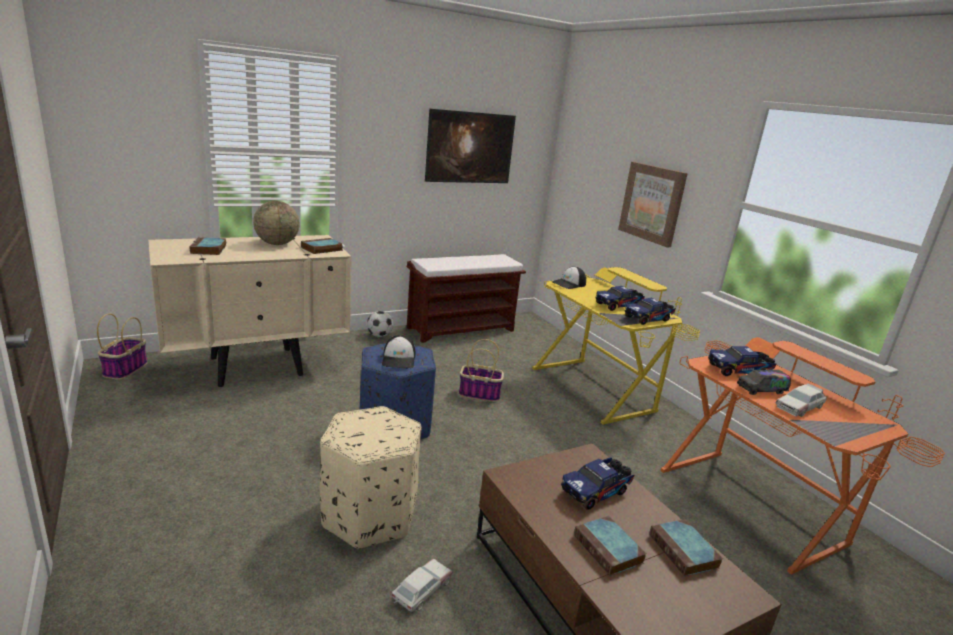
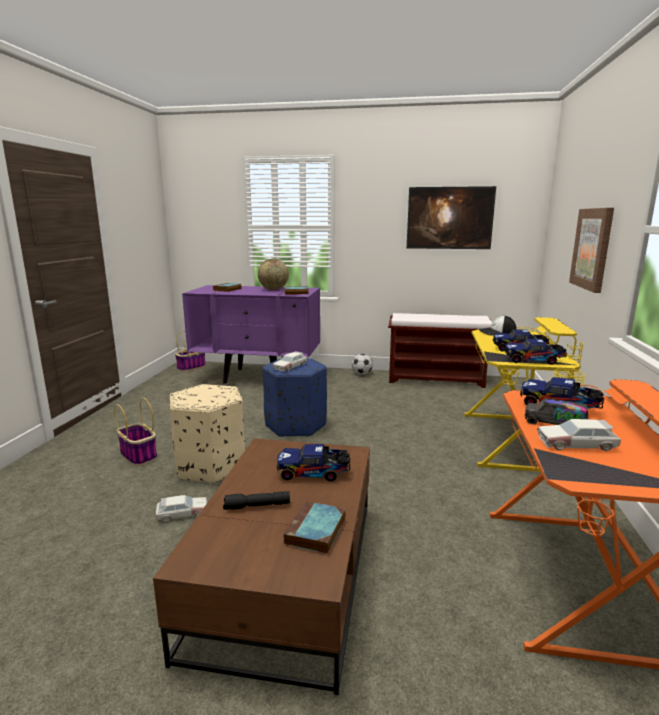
camera: 40 degrees right, 5 degrees down
beige dresser [148,235,352,387] -> purple dresser [182,285,320,384]
cap [382,335,416,368] -> toy car [272,351,307,371]
basket [459,339,504,402] -> basket moved to [114,398,157,466]
book [574,516,647,576] -> black flashlight [223,491,290,510]

